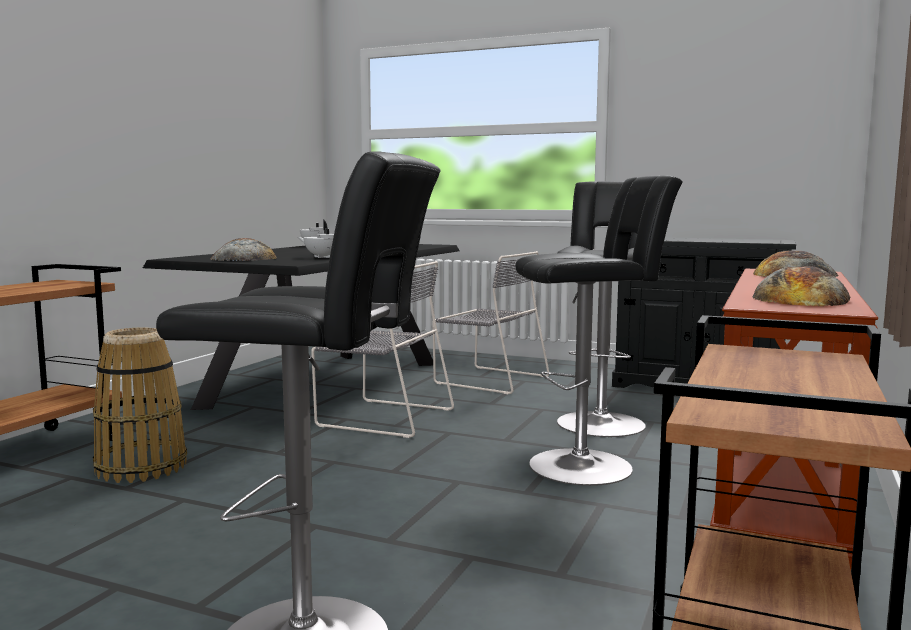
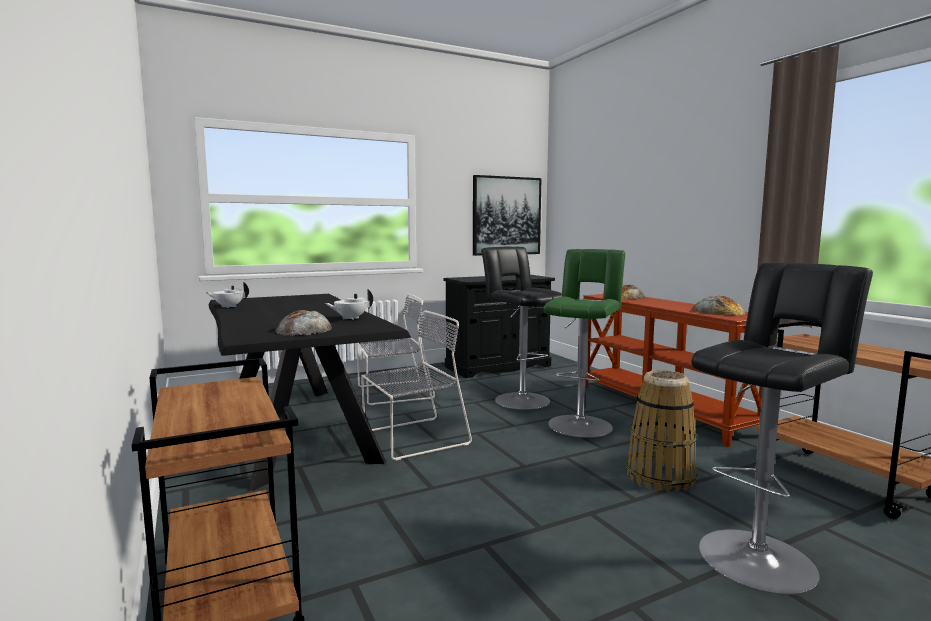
camera: 50 degrees left, 0 degrees up
basket [93,327,187,483] -> basket moved to [626,370,697,492]
black stool [515,175,683,486] -> green stool [543,249,625,438]
none -> picture [473,175,542,256]

